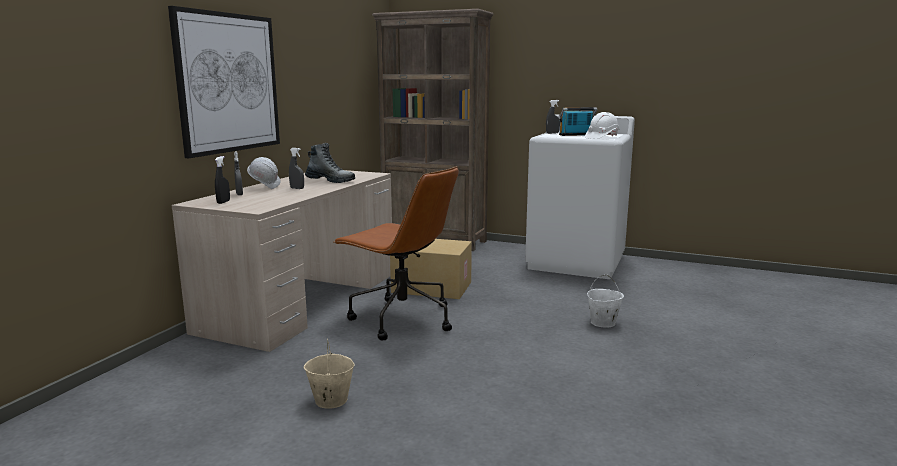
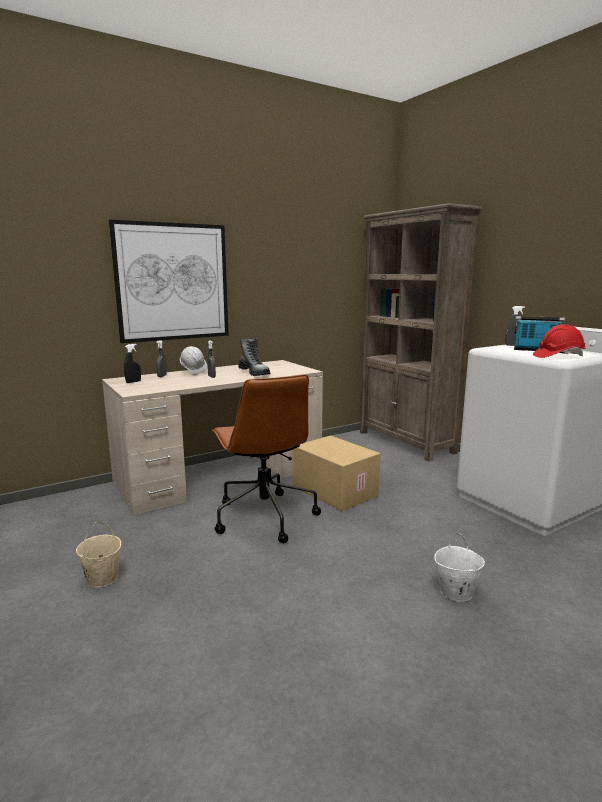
camera: 35 degrees right, 0 degrees up
white hard hat [585,112,620,139] -> red hard hat [533,324,586,358]

